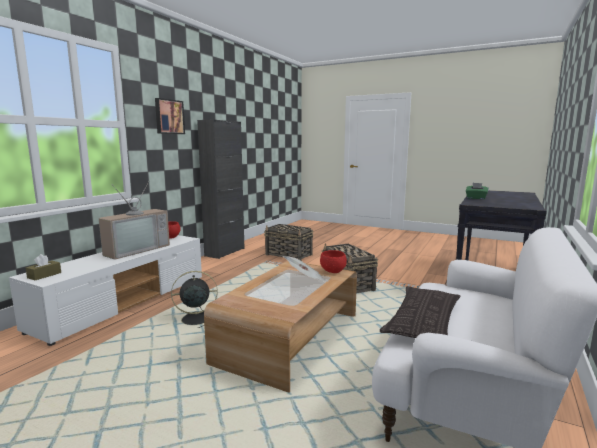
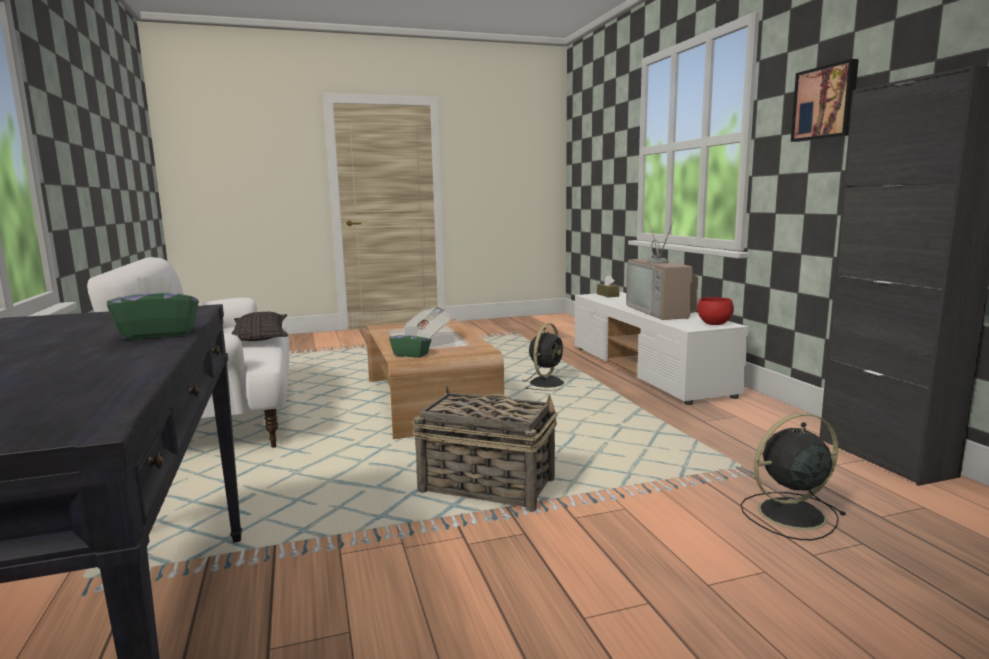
camera: 135 degrees right, 0 degrees up
basket [264,224,313,261] -> black fan [740,413,847,540]
red bowl [320,250,347,273] -> green tissue box [389,326,431,357]

